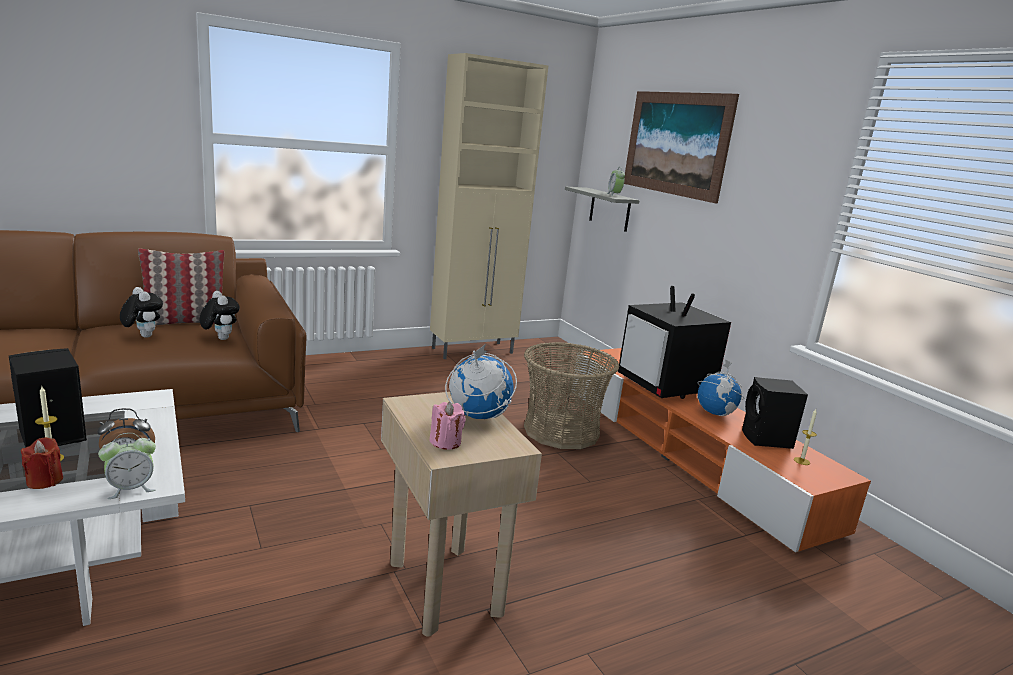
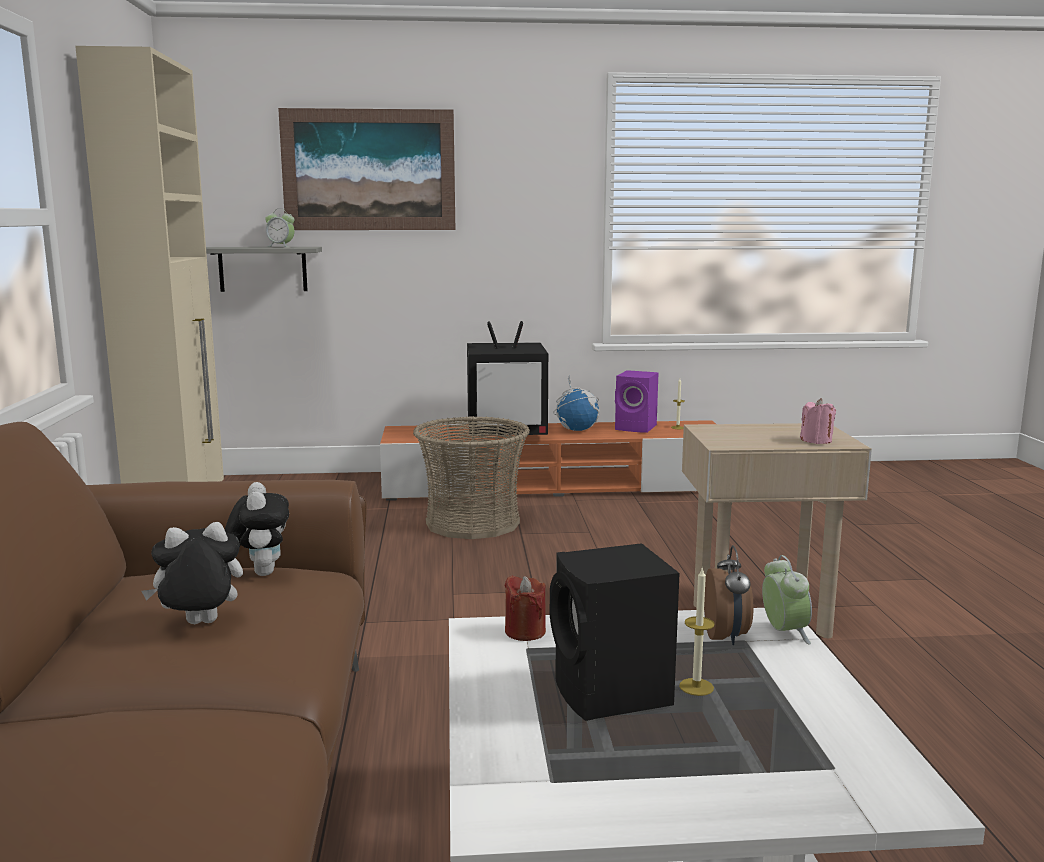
camera: 65 degrees left, 5 degrees down
red candle [21,437,63,489] -> red candle moved to [504,576,546,641]
pillow [138,249,224,325] -> none
plush toy [199,291,240,340] -> plush toy turned 90 degrees clockwise [225,482,289,576]
globe [445,344,517,419] -> none
black speaker [742,377,808,449] -> purple speaker [615,370,659,433]

